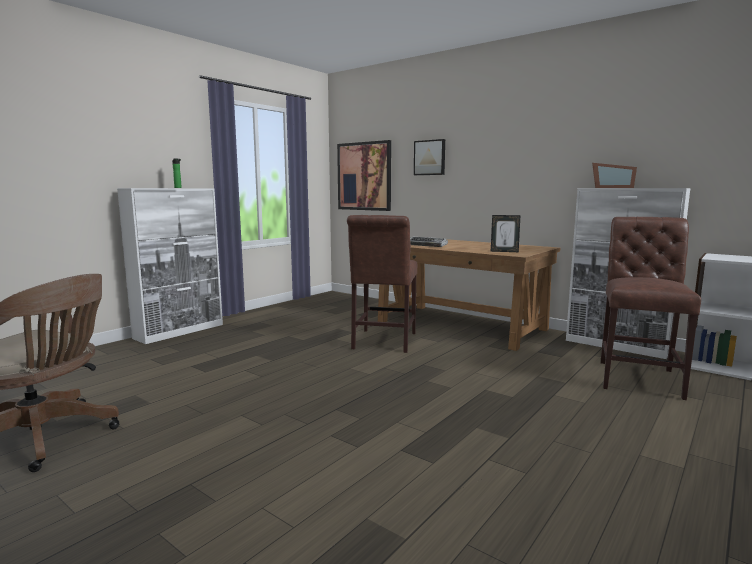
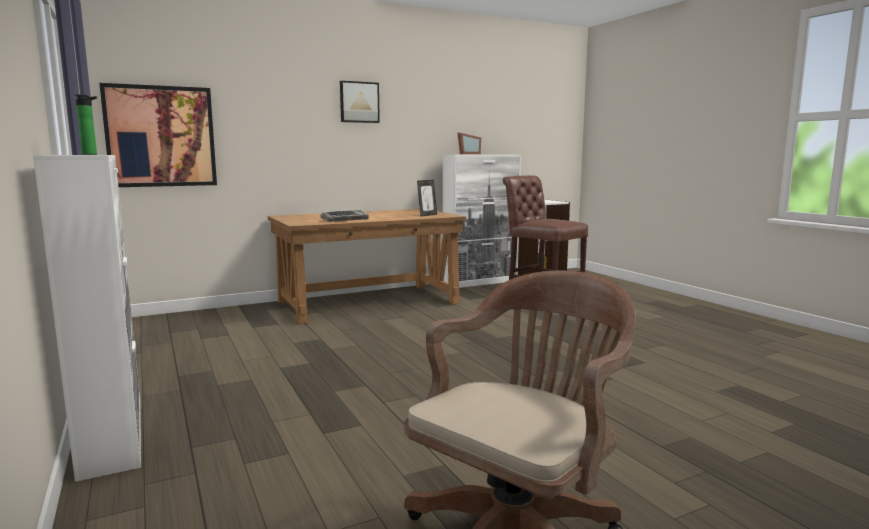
camera: 65 degrees left, 0 degrees up
brown chair [347,215,417,353] -> none
picture [414,139,445,175] -> picture moved to [340,81,380,123]

